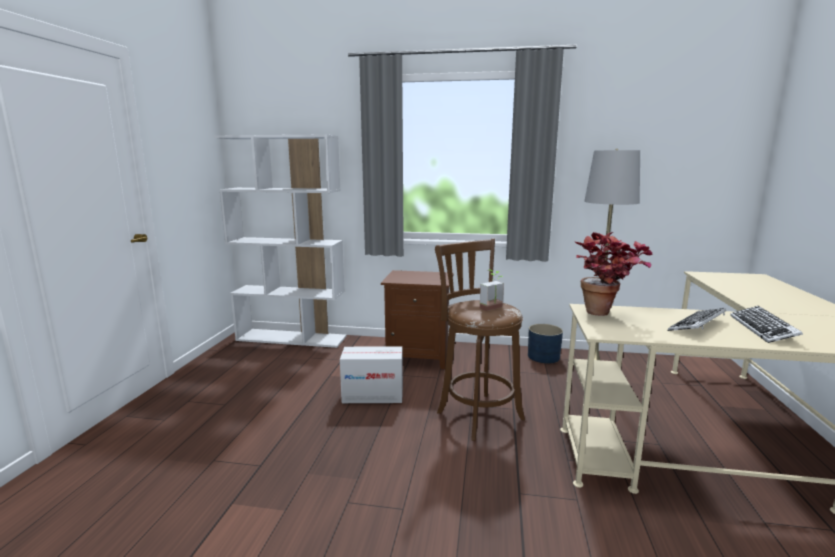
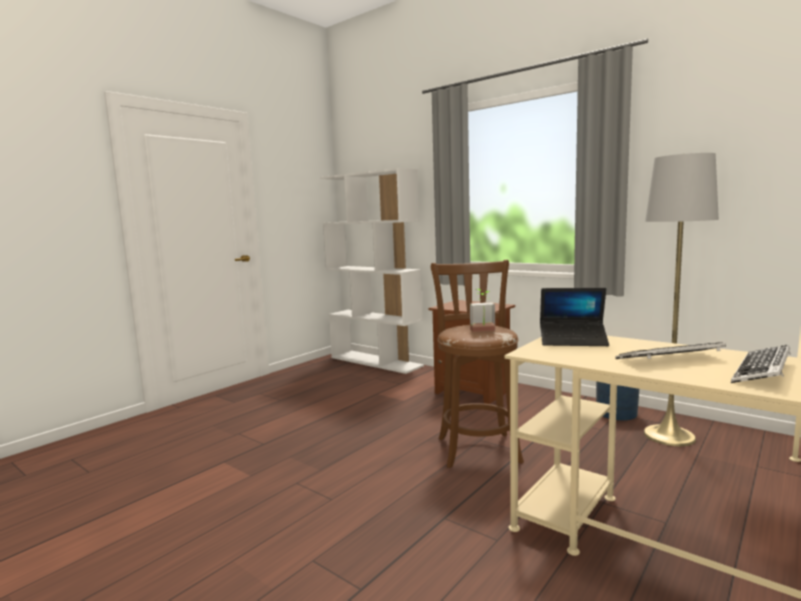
camera: 30 degrees right, 5 degrees down
cardboard box [340,346,403,403] -> none
potted plant [575,232,653,316] -> laptop [540,288,609,346]

